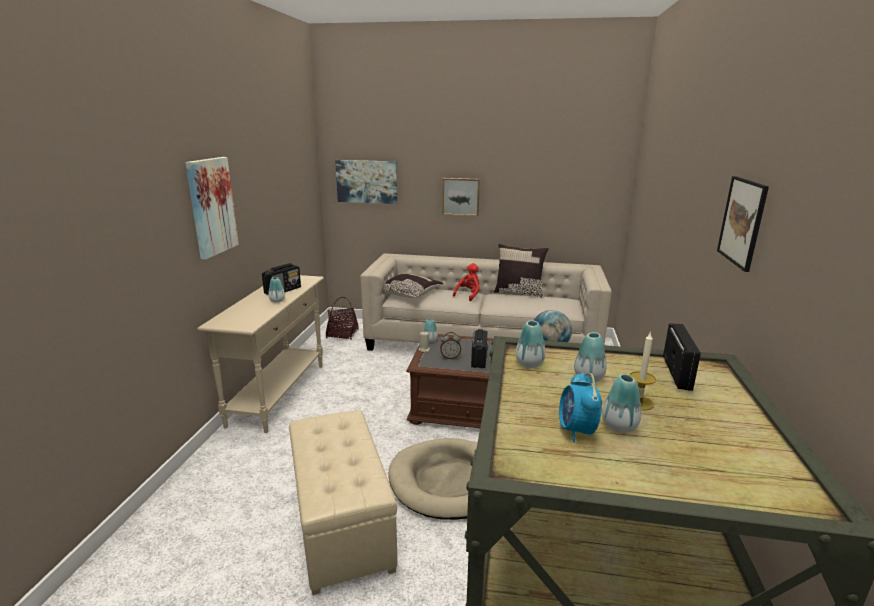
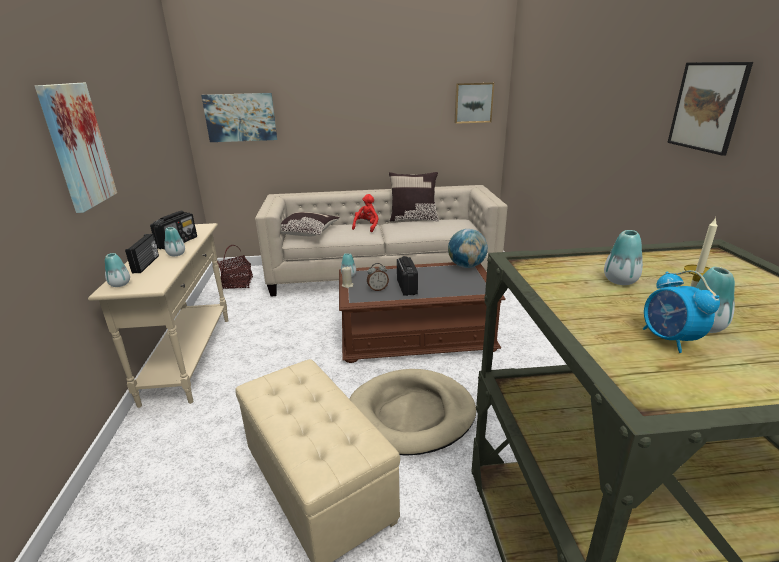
camera: 15 degrees left, 5 degrees up
picture [442,178,480,216] -> picture moved to [455,82,494,124]
vase [516,320,546,368] -> vase moved to [105,253,130,287]
radio [663,323,701,391] -> radio moved to [125,234,159,273]

